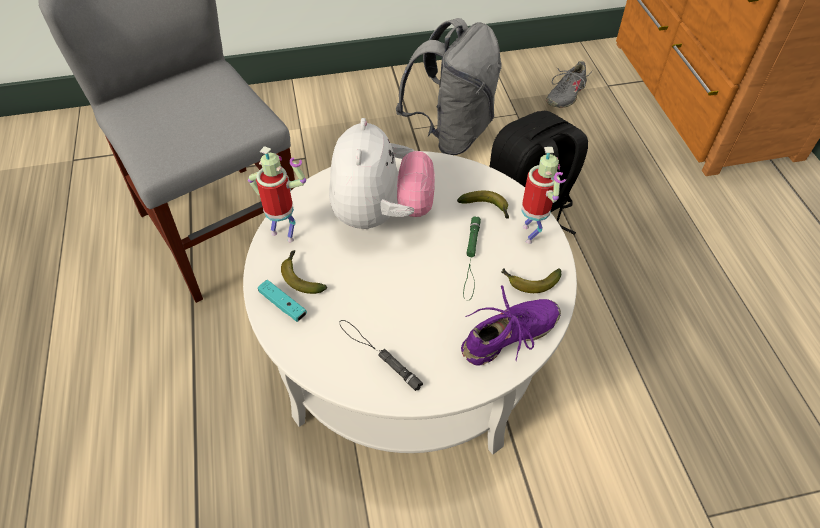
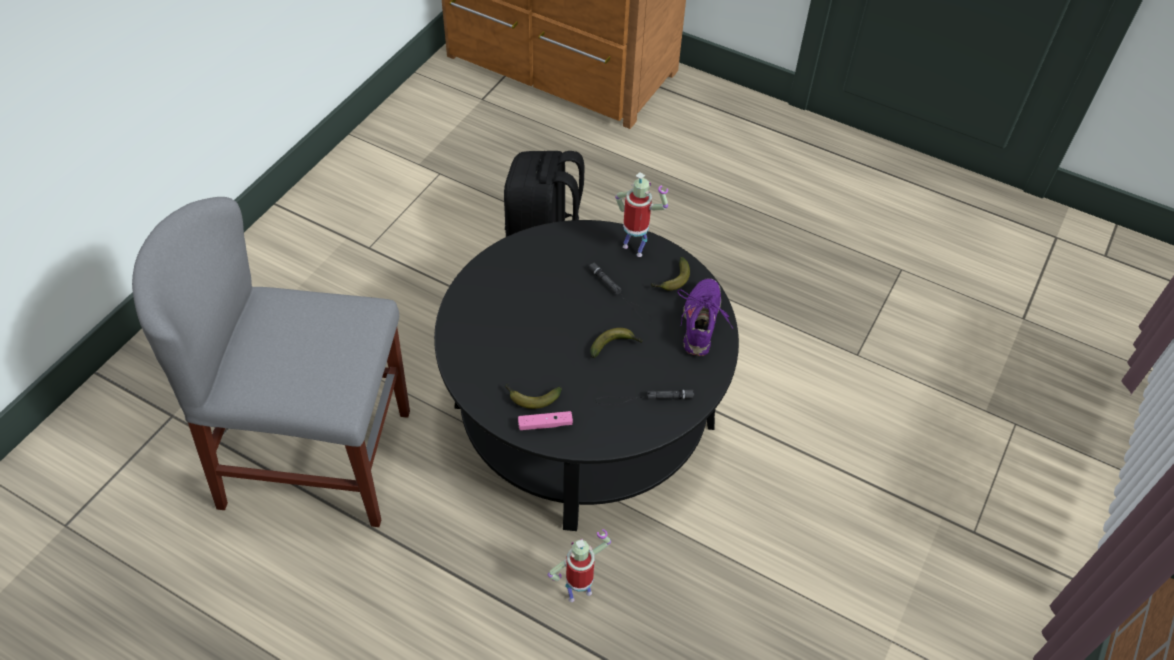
camera: 50 degrees left, 0 degrees up
white coffee table [243,151,577,454] -> black coffee table [434,220,739,531]
toy robot [248,146,306,242] -> toy robot moved to [548,529,611,602]
turquoise game controller [258,280,307,322] -> pink game controller [518,411,573,430]
plush toy [329,118,435,229] -> none
grey backpack [396,18,502,155] -> none
banana [457,191,509,219] -> banana moved to [590,328,643,358]
green flashlight [463,216,481,300] -> black flashlight [589,262,653,323]
grey shoe [546,60,590,108] -> none

